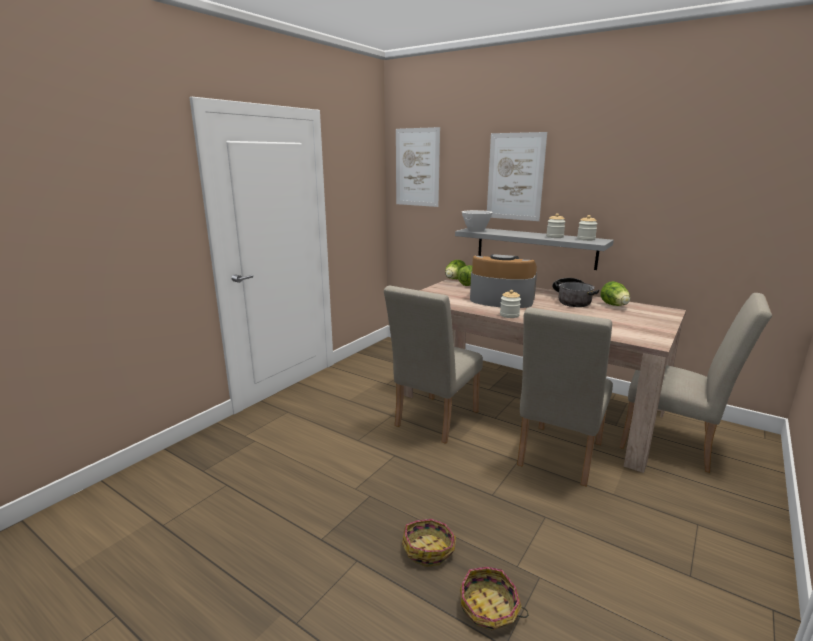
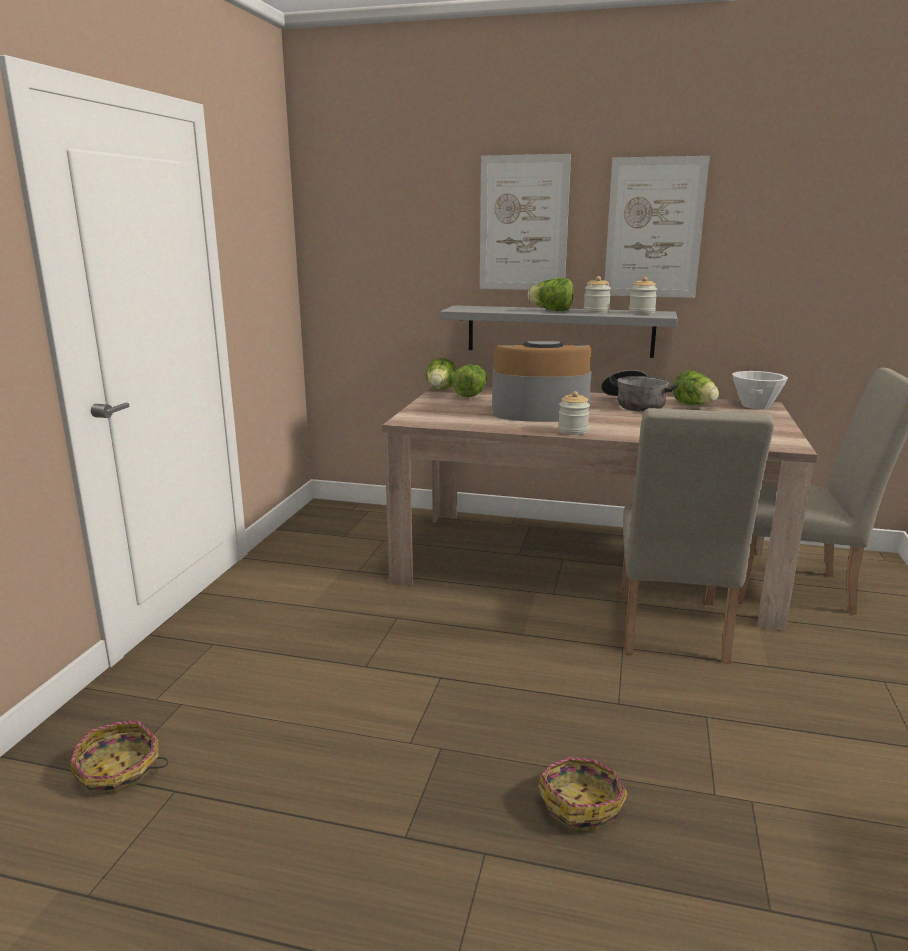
camera: 20 degrees left, 0 degrees up
beige chair [384,285,483,444] -> none
picture [396,127,440,207] -> picture moved to [605,156,710,298]
basket [460,567,529,630] -> basket moved to [70,721,168,794]
white bowl [462,210,493,232] -> white bowl moved to [732,371,788,409]
none -> lettuce [528,278,574,311]

